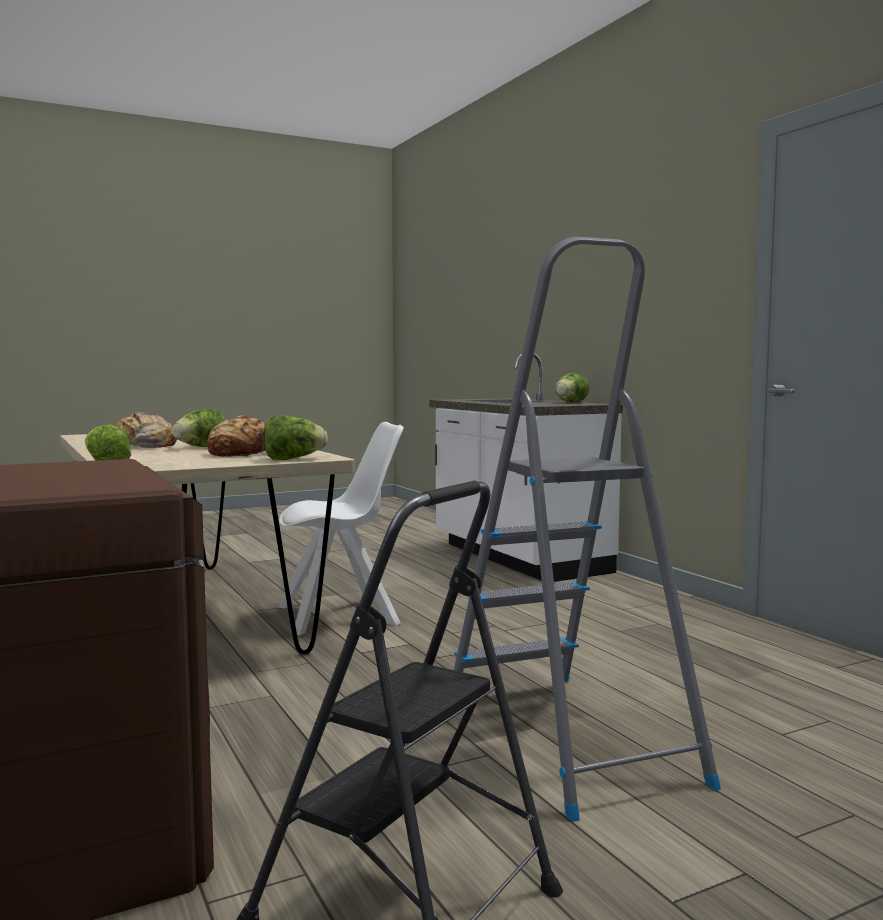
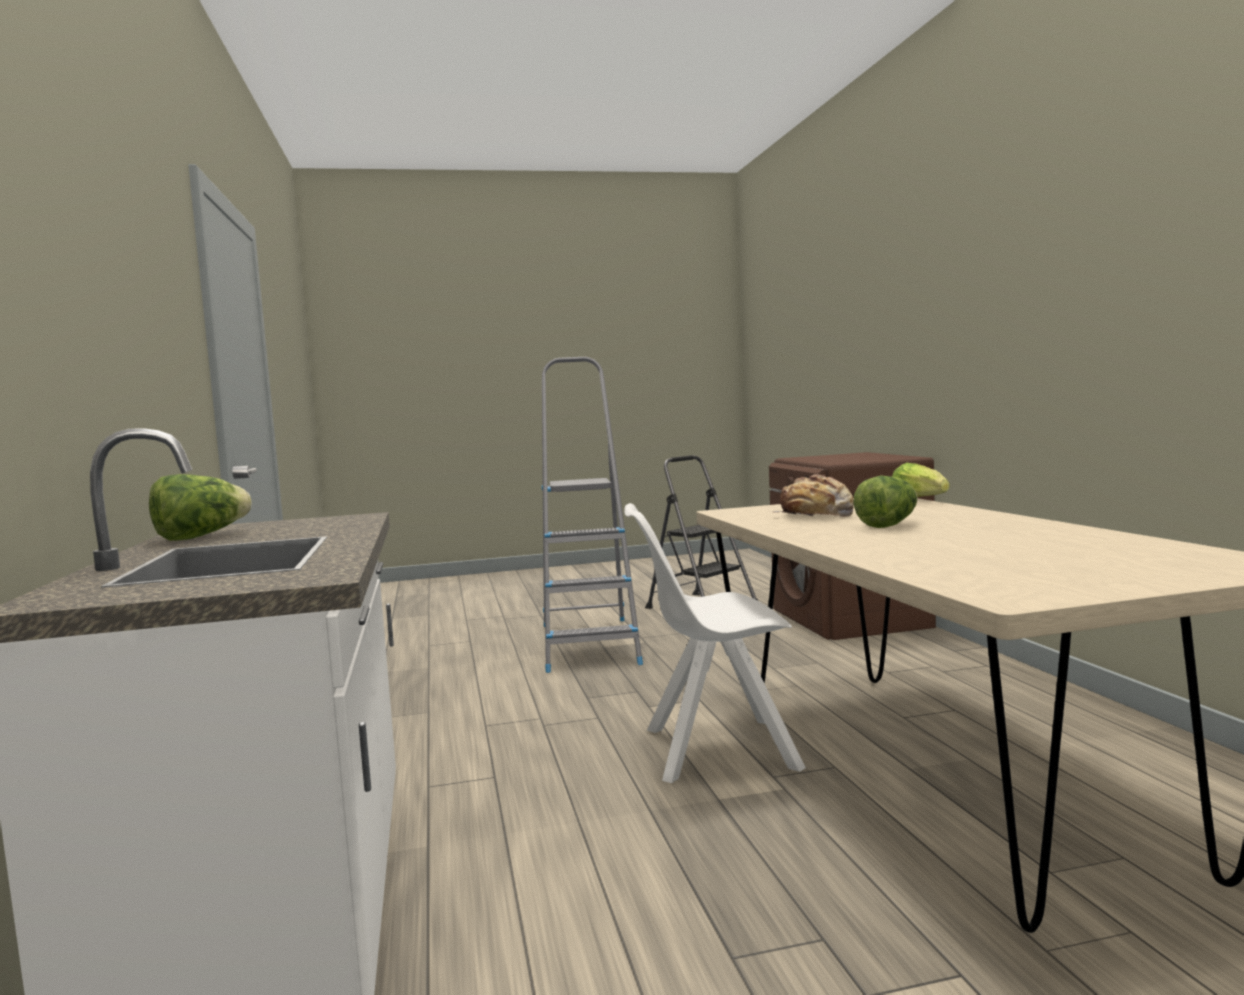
camera: 165 degrees left, 0 degrees up
bread [115,412,177,448] -> none
lettuce [264,415,328,460] -> none

